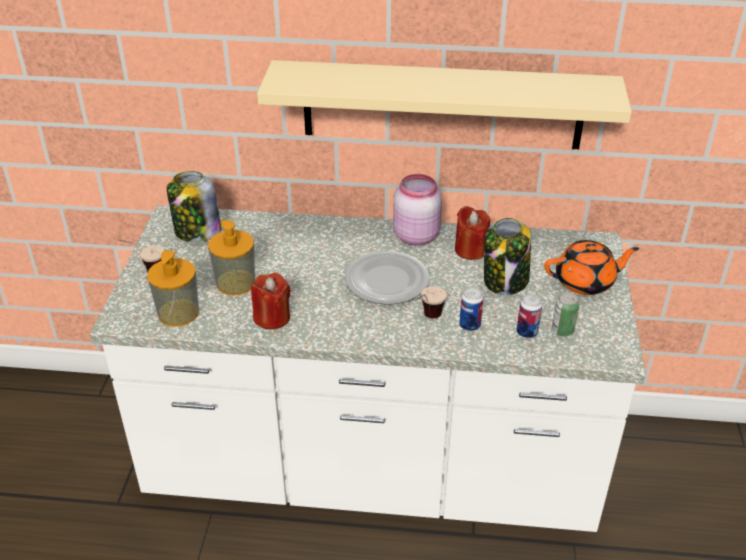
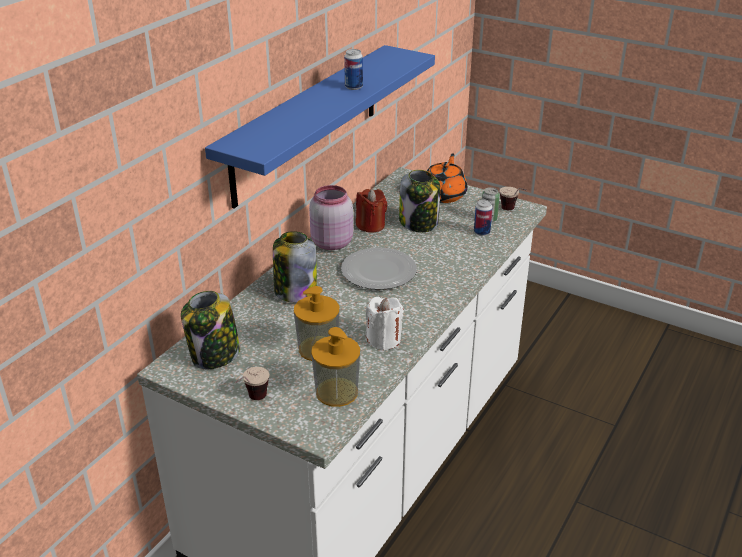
camera: 65 degrees left, 5 degrees down
red candle [251,272,291,329] -> white candle [366,297,404,350]
beige shelf [257,60,632,149] -> blue shelf [205,45,435,208]
cup [416,286,447,319] -> cup moved to [500,187,527,210]
can [459,287,483,331] -> can moved to [344,49,363,90]
none -> jar [273,231,317,303]

